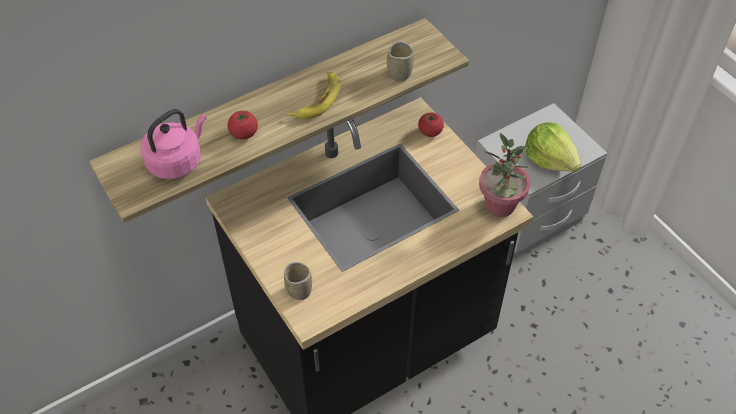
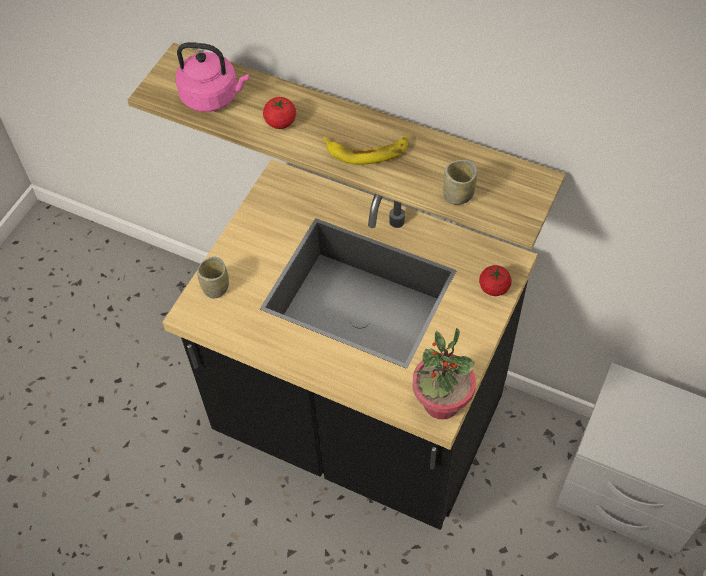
camera: 60 degrees right, 5 degrees up
lettuce [525,122,581,172] -> none

